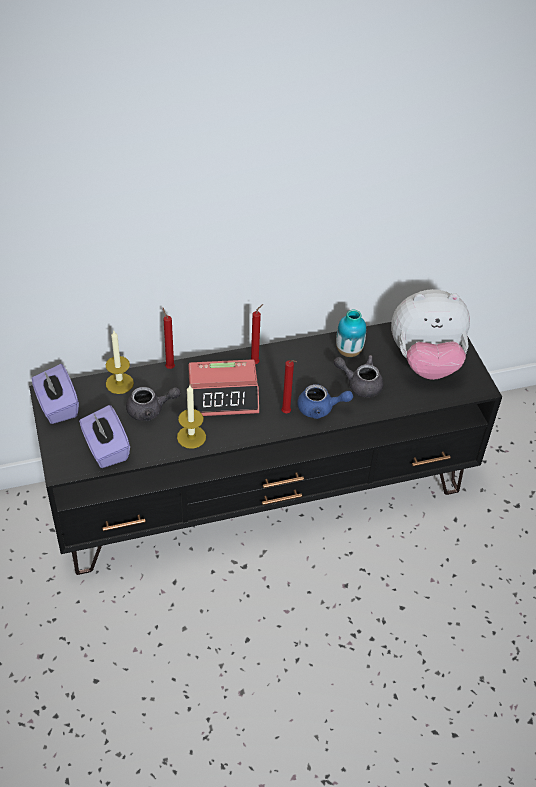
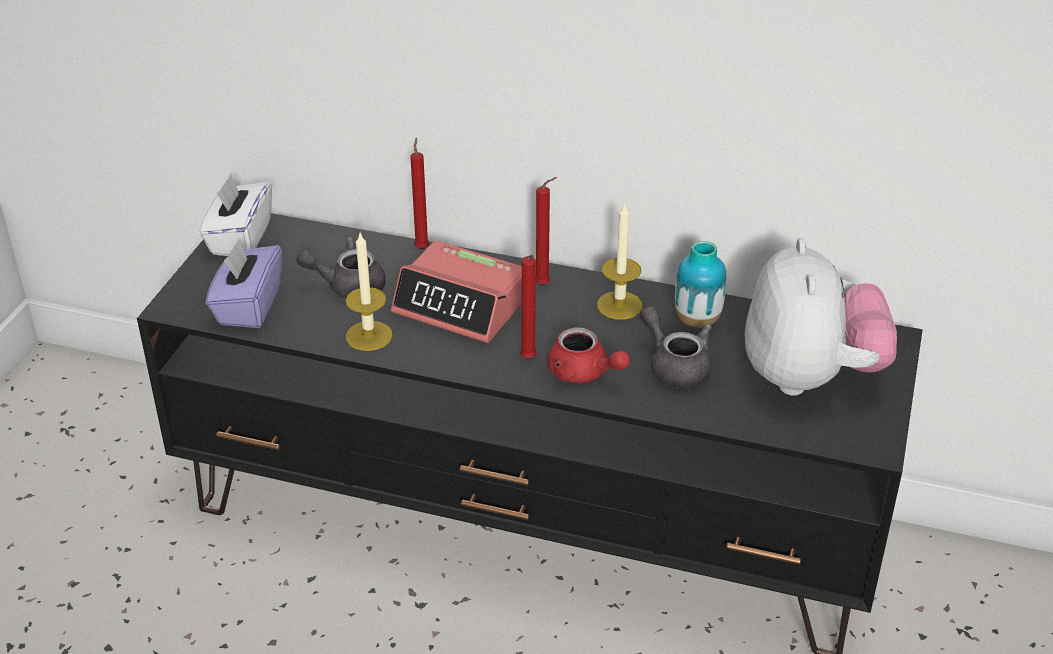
camera: 35 degrees right, 10 degrees down
purple tissue box [32,364,79,424] -> white tissue box [199,174,272,256]
candle [105,331,134,394] -> candle moved to [597,202,642,320]
grey teapot [126,387,181,421] -> grey teapot turned 150 degrees clockwise [296,237,386,299]
blue teapot [297,384,353,419] -> red teapot [547,327,630,383]
plush toy [391,289,470,380] -> plush toy turned 120 degrees counterclockwise [745,238,897,396]

